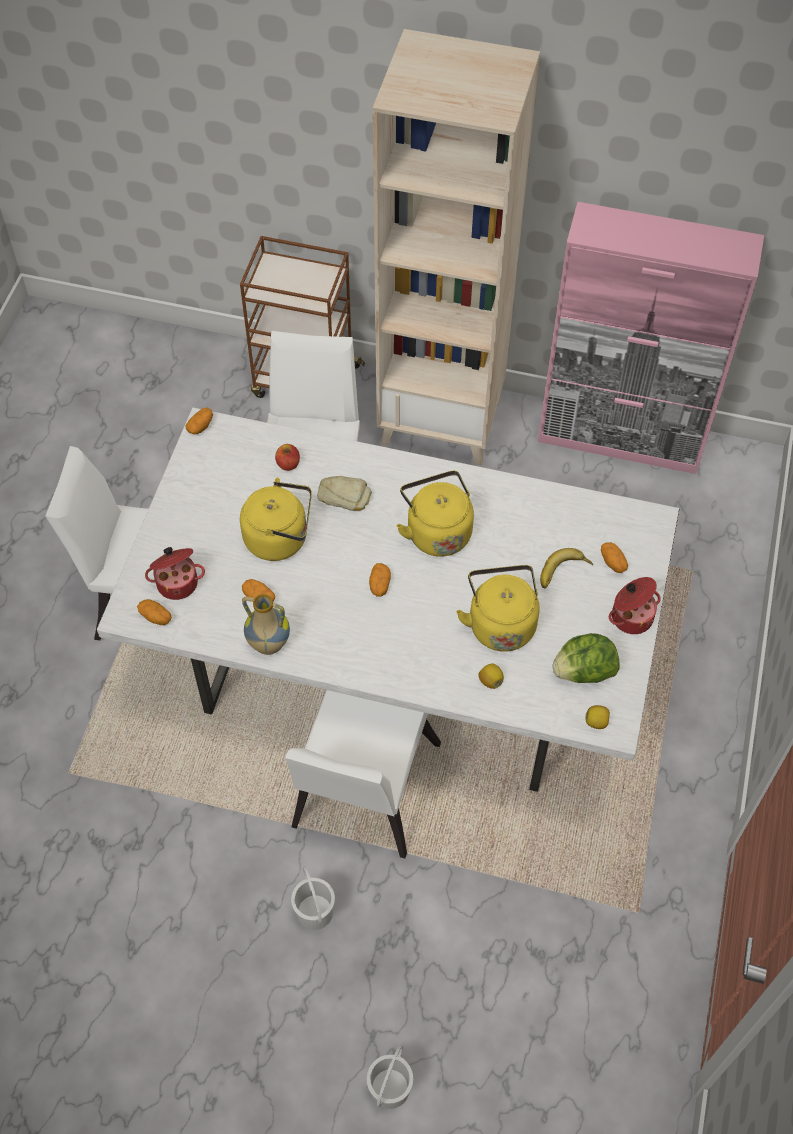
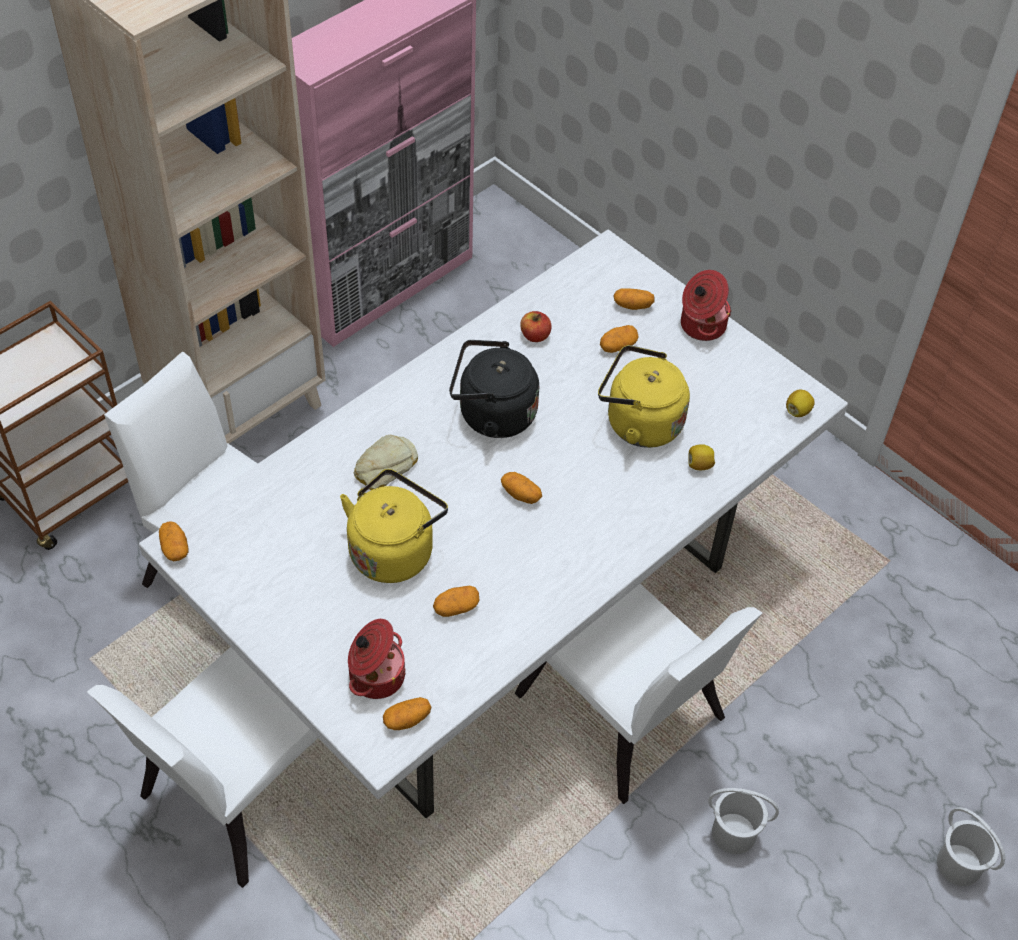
camera: 60 degrees left, 5 degrees down
vase [242,594,290,655] -> none
apple [275,444,300,471] -> apple moved to [520,311,551,342]
yellow kettle [396,471,474,557] -> black kettle [449,340,539,438]
banana [540,548,593,589] -> potato [600,325,639,353]
lettuce [553,633,620,683] -> none

